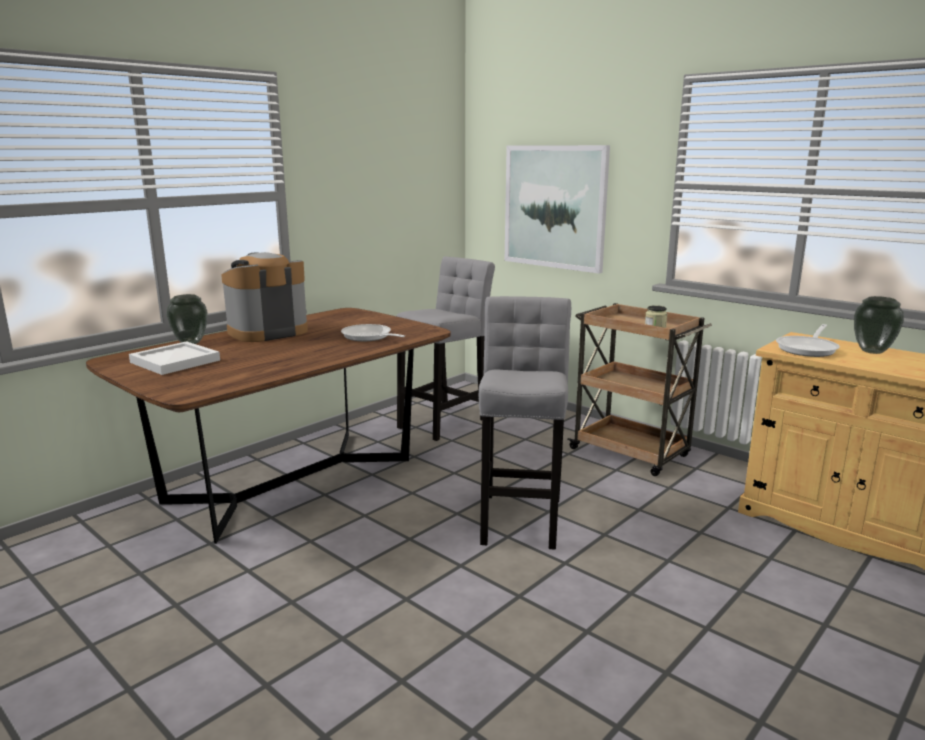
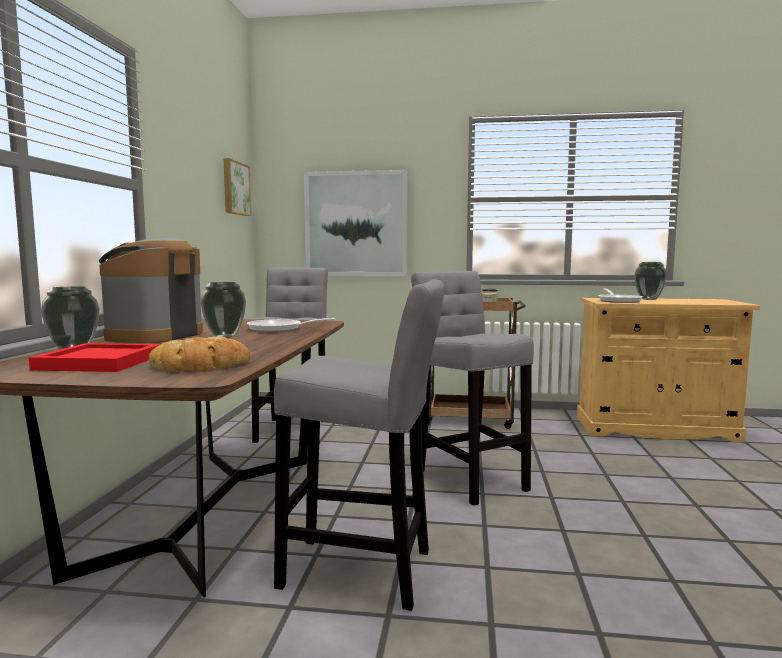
camera: 35 degrees left, 10 degrees down
white tray [129,341,220,375] -> red tray [29,343,161,372]
none -> bread [149,336,250,372]
none -> vase [200,282,246,338]
none -> picture [224,158,252,216]
none -> grey stool [274,279,445,611]

